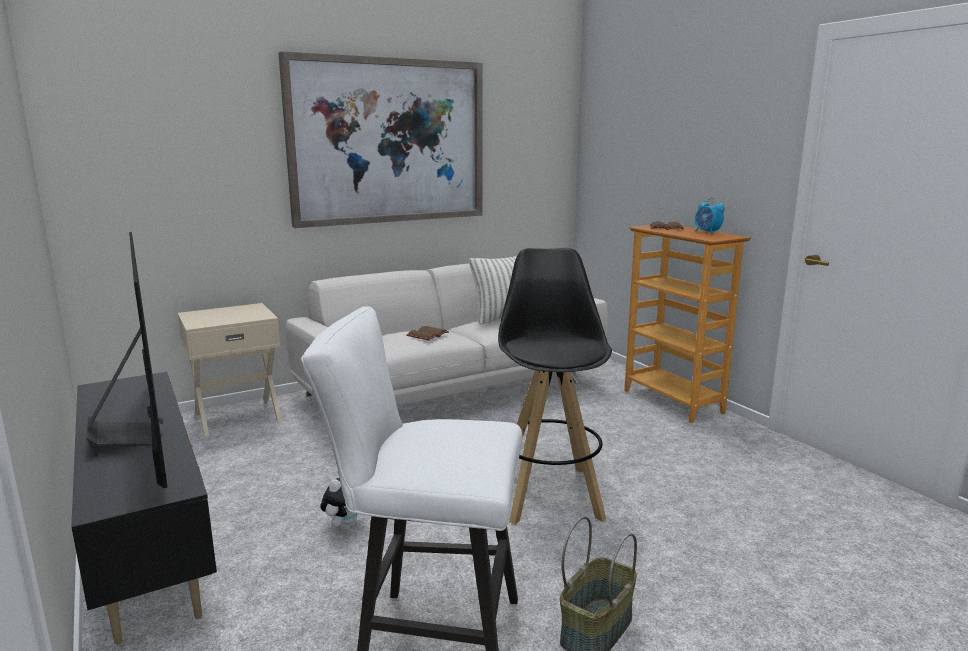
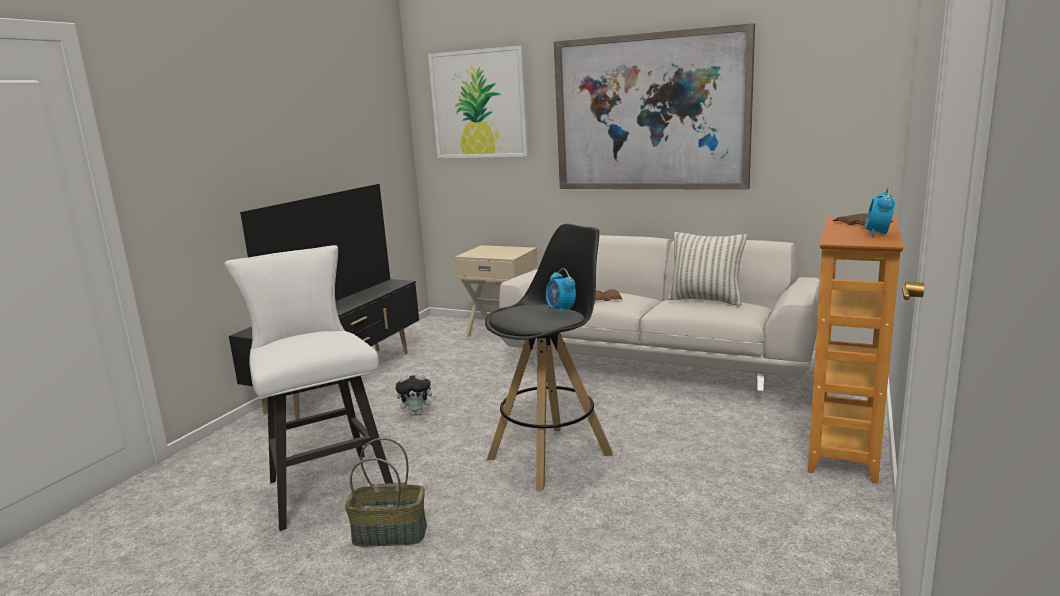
camera: 55 degrees right, 0 degrees up
none -> picture [428,46,529,158]
none -> alarm clock [546,268,576,315]

